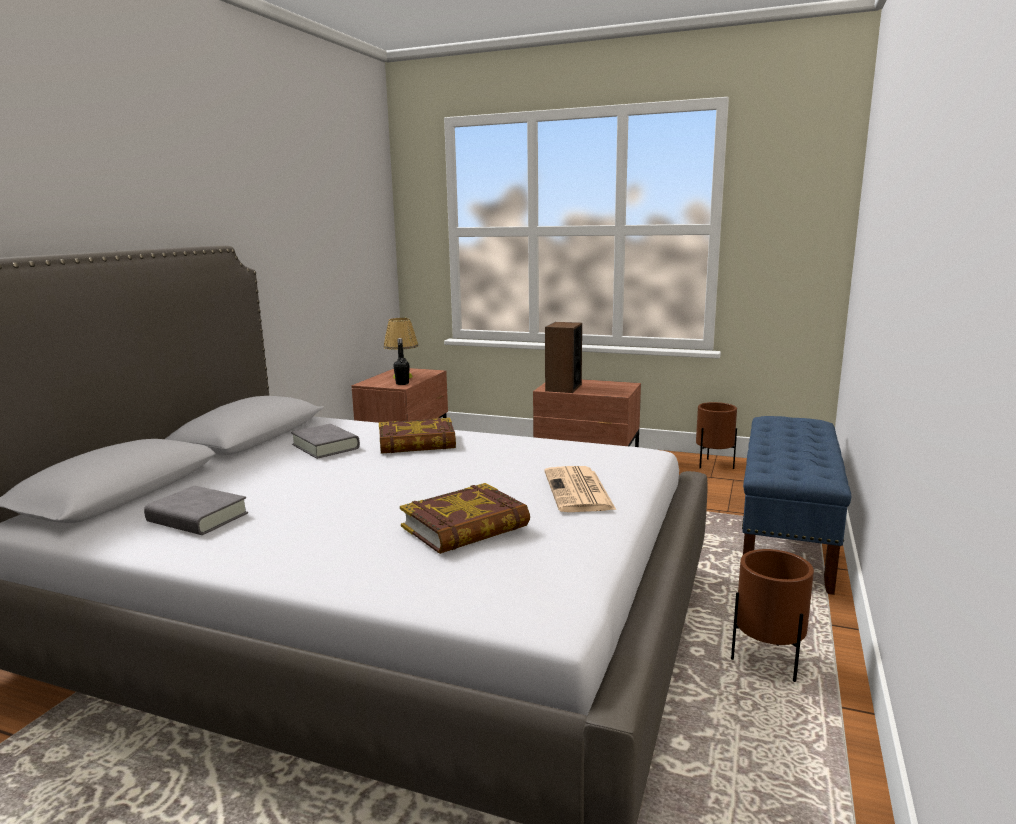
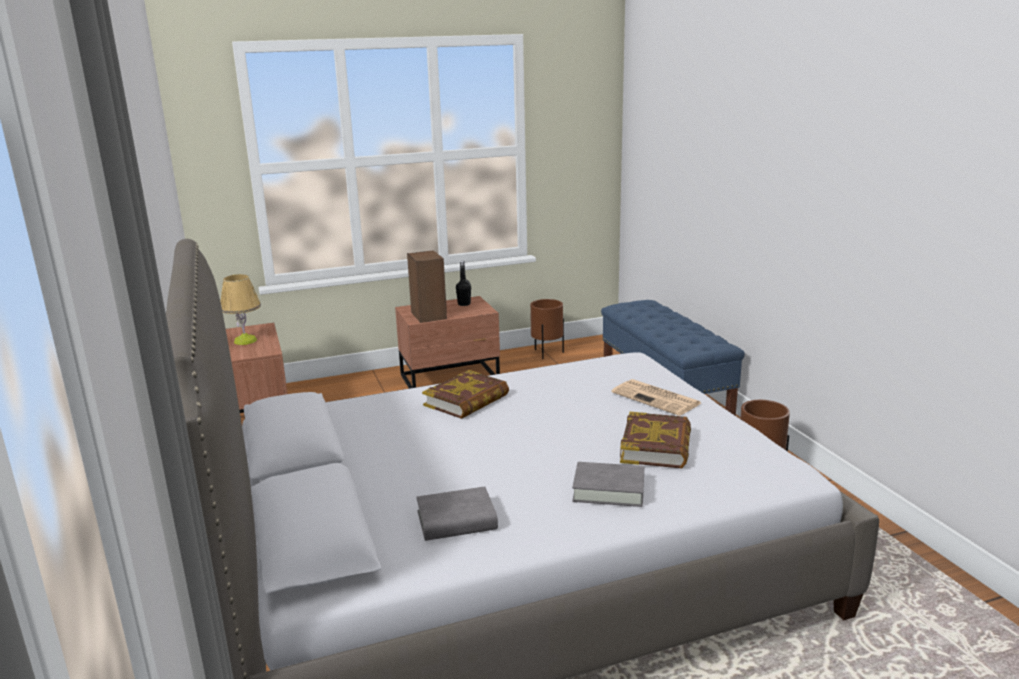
camera: 40 degrees left, 5 degrees up
grey book [291,424,360,459] -> grey book moved to [572,462,644,507]
black bottle [393,338,410,385] -> black bottle moved to [456,261,471,306]

